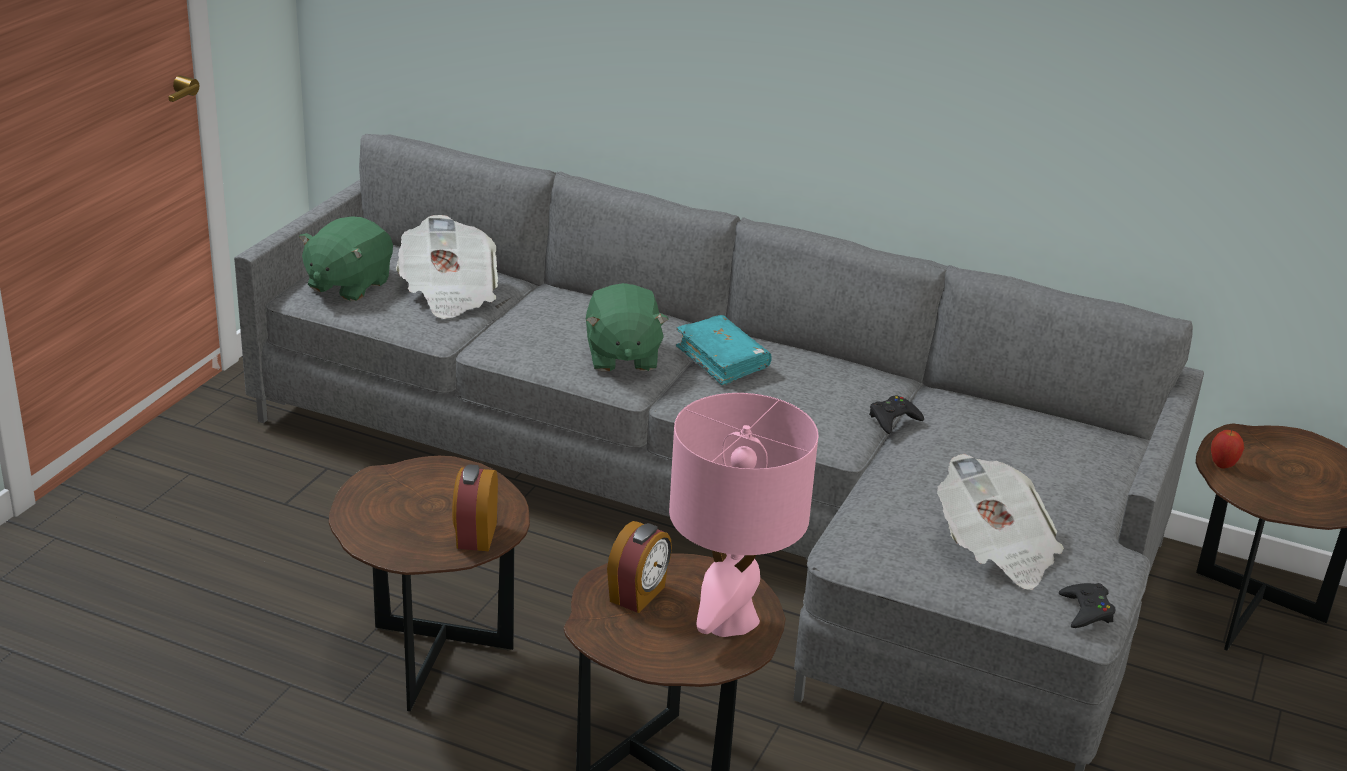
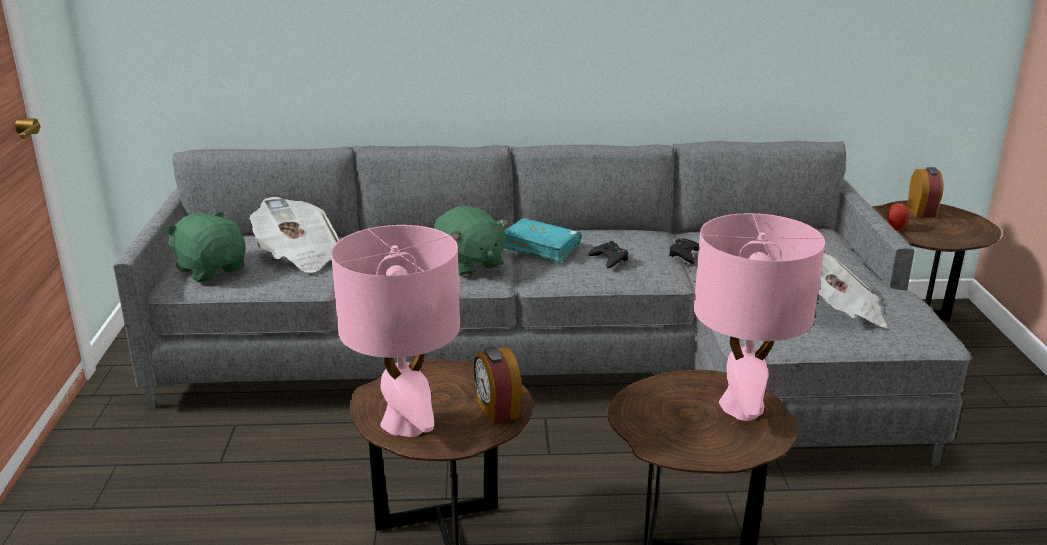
camera: 25 degrees left, 5 degrees down
green plush toy [299,216,393,301] -> green plush toy turned 135 degrees clockwise [163,211,246,282]
alarm clock [607,521,672,613] -> alarm clock moved to [907,167,944,218]
black game controller [1059,583,1116,628] -> black game controller moved to [588,241,628,268]
none -> pink table lamp [331,225,460,437]

